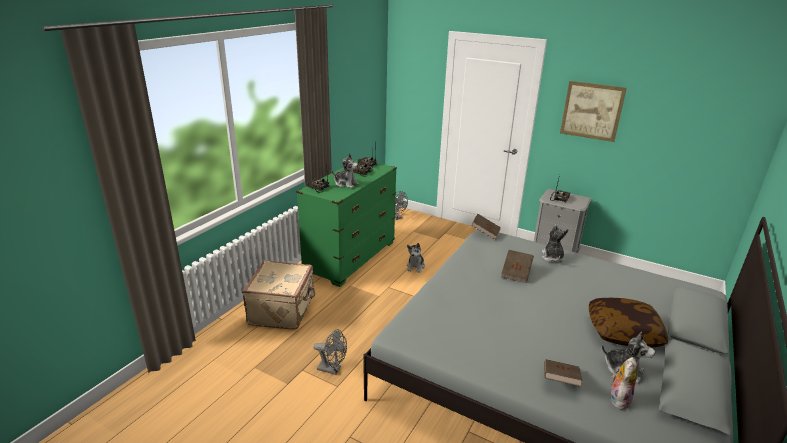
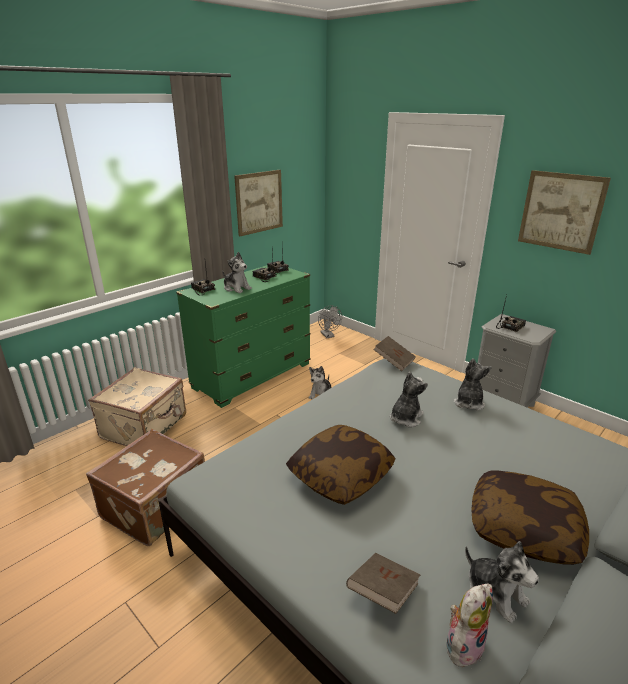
camera: 15 degrees right, 0 degrees up
grey fan [313,329,347,375] -> brown suitcase [86,429,205,546]
brown book [501,250,534,283] -> plush toy [390,372,428,427]
none -> picture [234,170,283,236]
none -> pillow [286,425,396,505]

